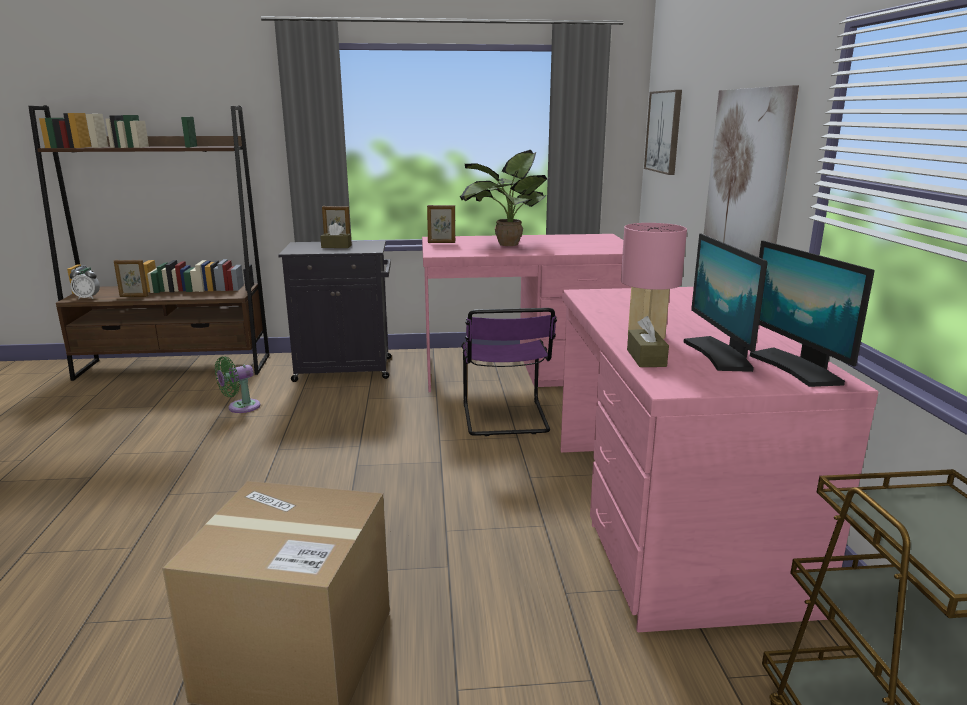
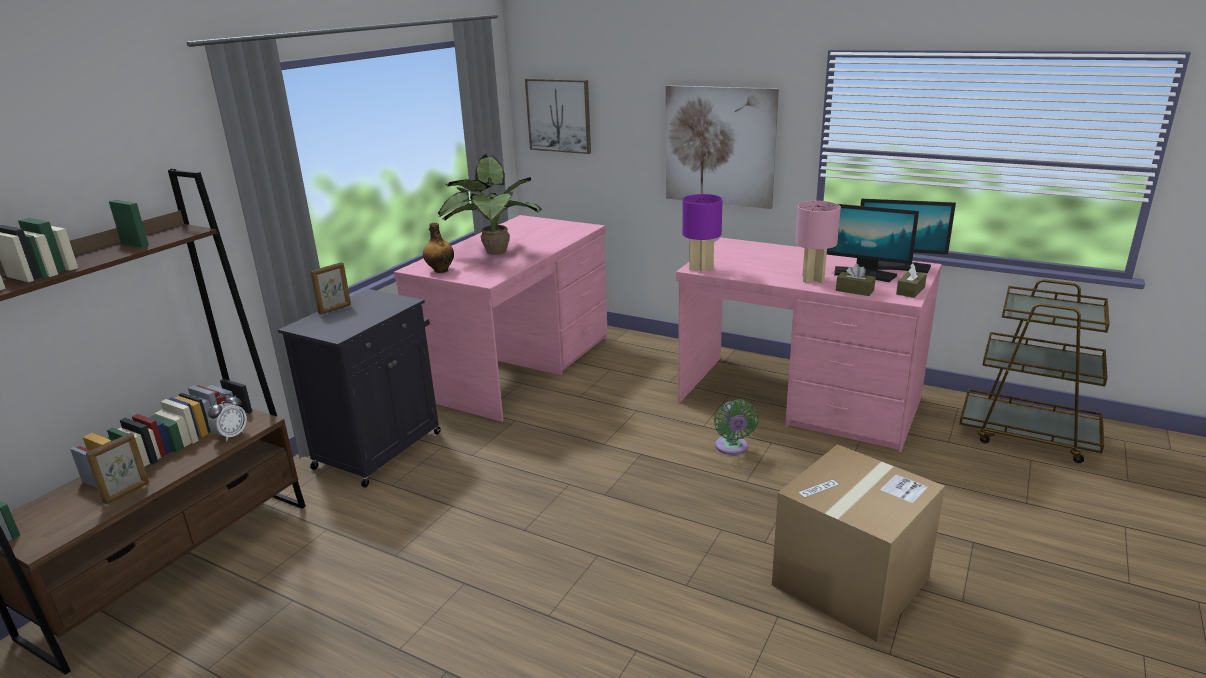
camera: 55 degrees left, 5 degrees up
alarm clock [70,266,100,299] -> alarm clock moved to [208,394,247,442]
green fan [215,356,260,413] -> green fan moved to [714,399,759,455]
brown tissue box [320,223,352,248] -> brown tissue box moved to [896,263,927,298]
picture frame [427,205,455,243] -> bottle [423,222,454,273]
purple chair [461,308,557,436] -> none
none -> purple table lamp [682,194,723,273]

